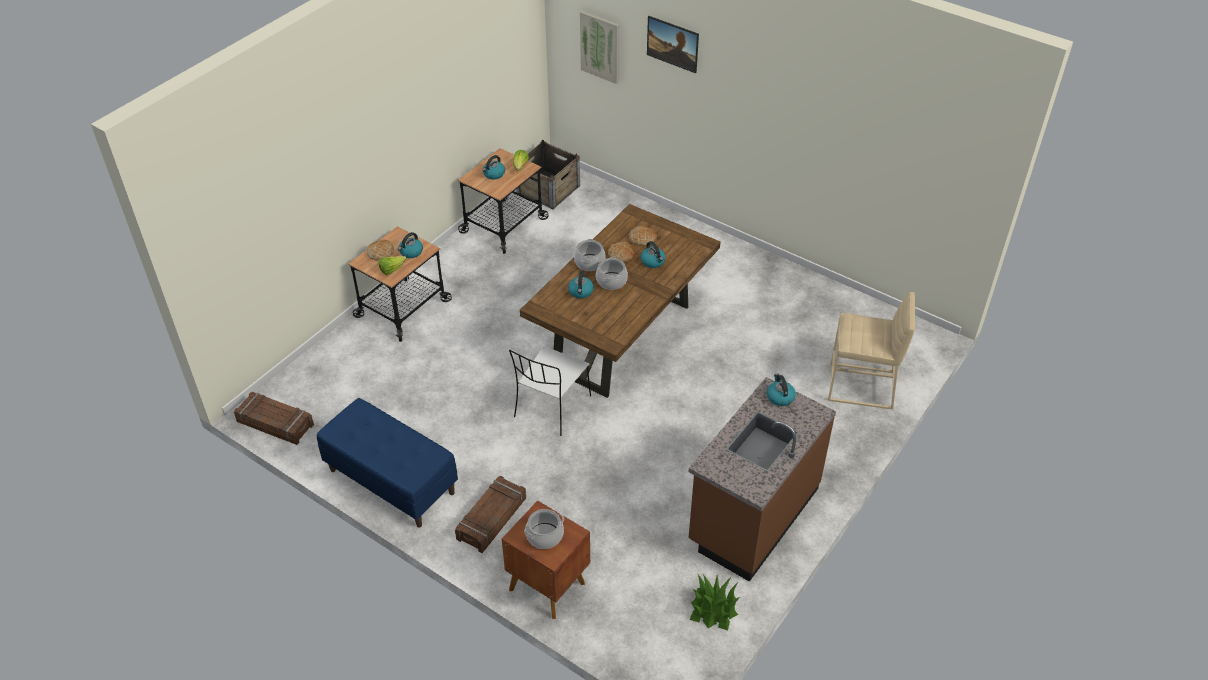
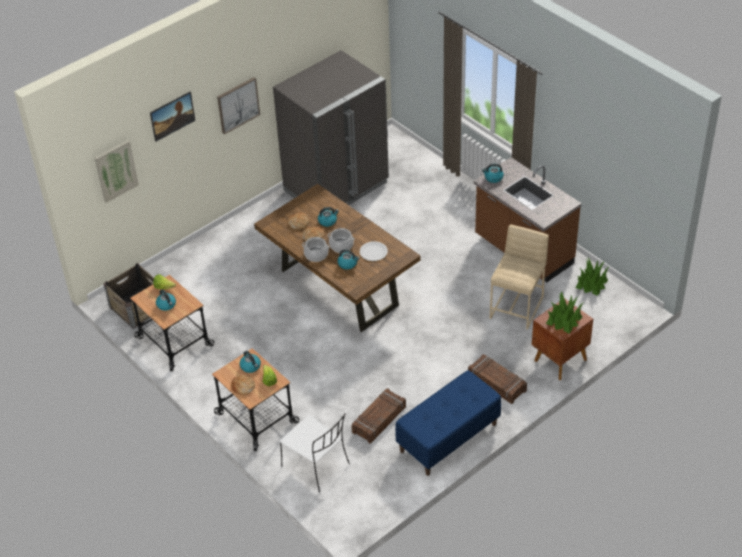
camera: 75 degrees left, 0 degrees up
crate [234,392,314,445] -> crate moved to [351,389,406,444]
white chair [509,346,591,436] -> white chair moved to [279,413,350,492]
cooking pot [524,509,564,549] -> potted plant [546,291,583,333]
beige stool [828,292,915,410] -> beige stool moved to [490,225,549,330]
none -> picture [217,77,260,134]
none -> grey fridge [273,50,389,205]
none -> white plate [360,241,388,261]

